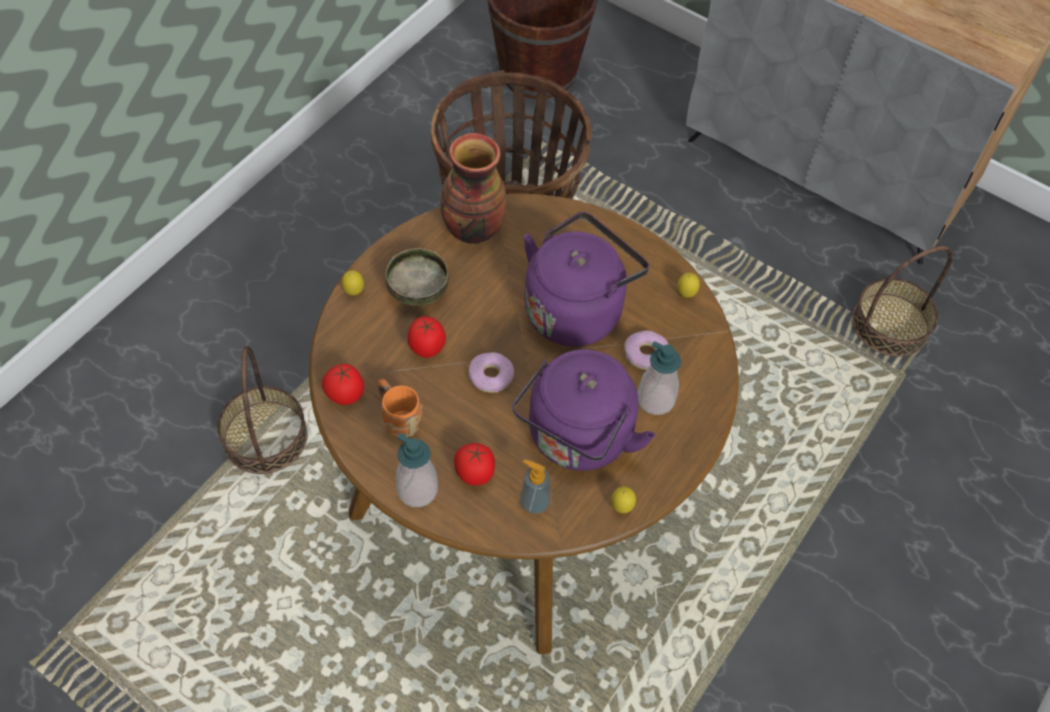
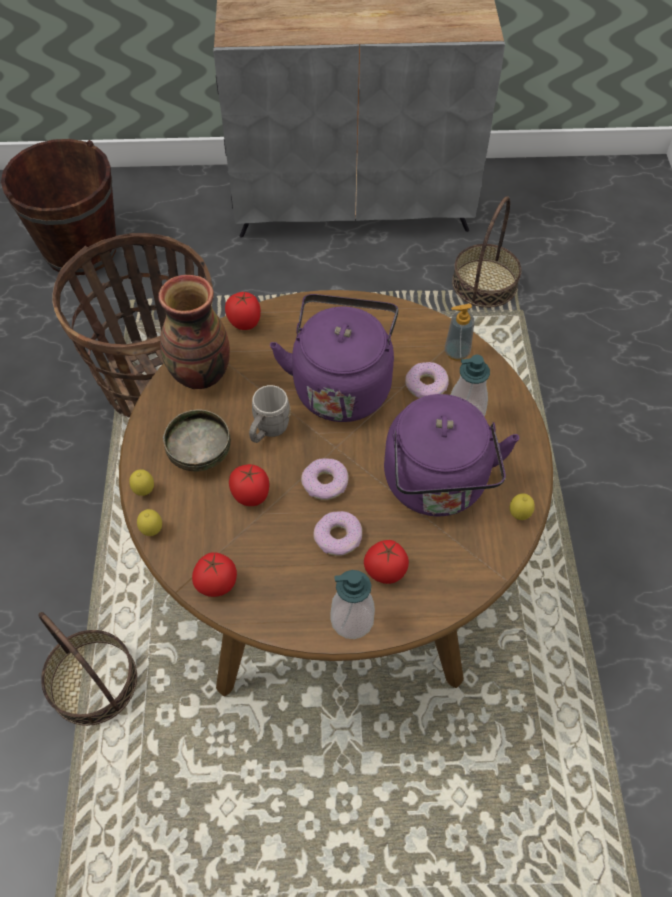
camera: 35 degrees left, 0 degrees up
orange mug [378,379,422,437] -> none
soap dispenser [520,460,550,515] -> soap dispenser moved to [445,304,475,361]
lemon [677,273,700,297] -> lemon moved to [137,509,162,536]
none -> tomato [225,292,261,330]
none -> grey mug [249,385,291,443]
none -> donut [313,511,362,556]

